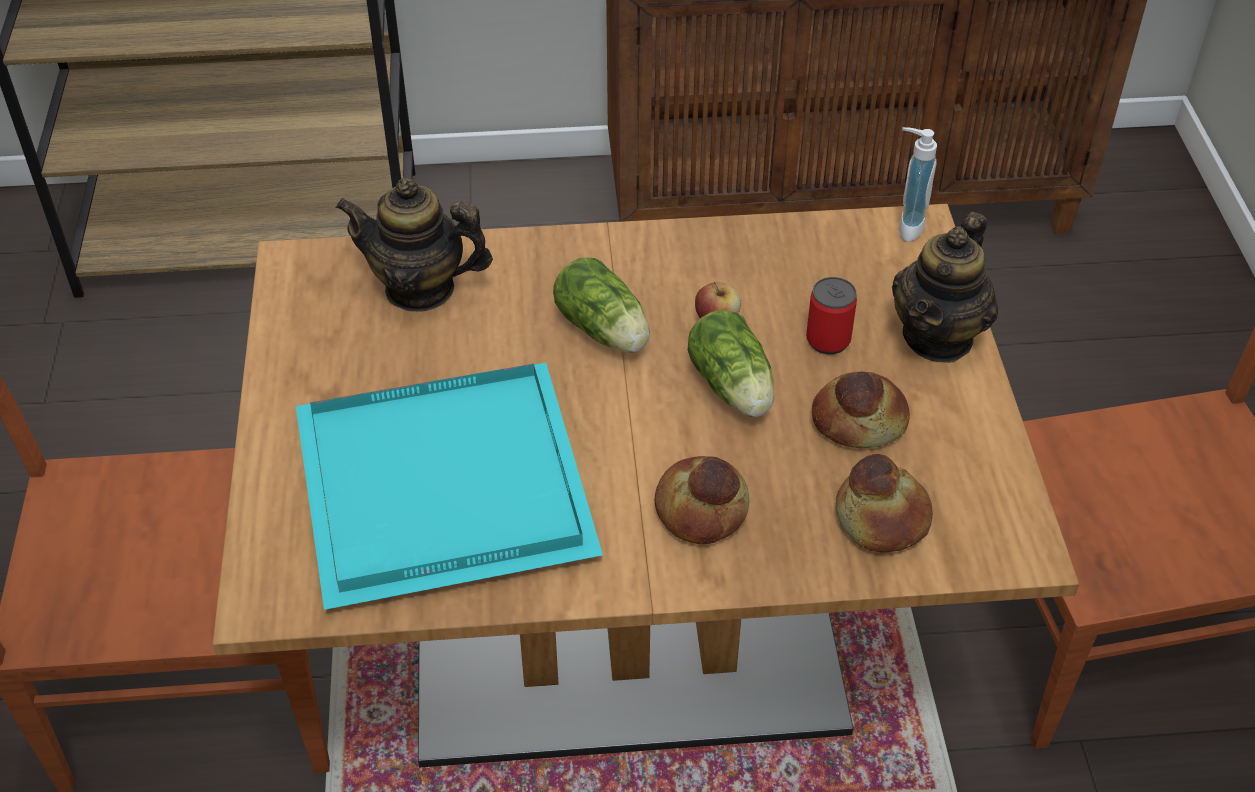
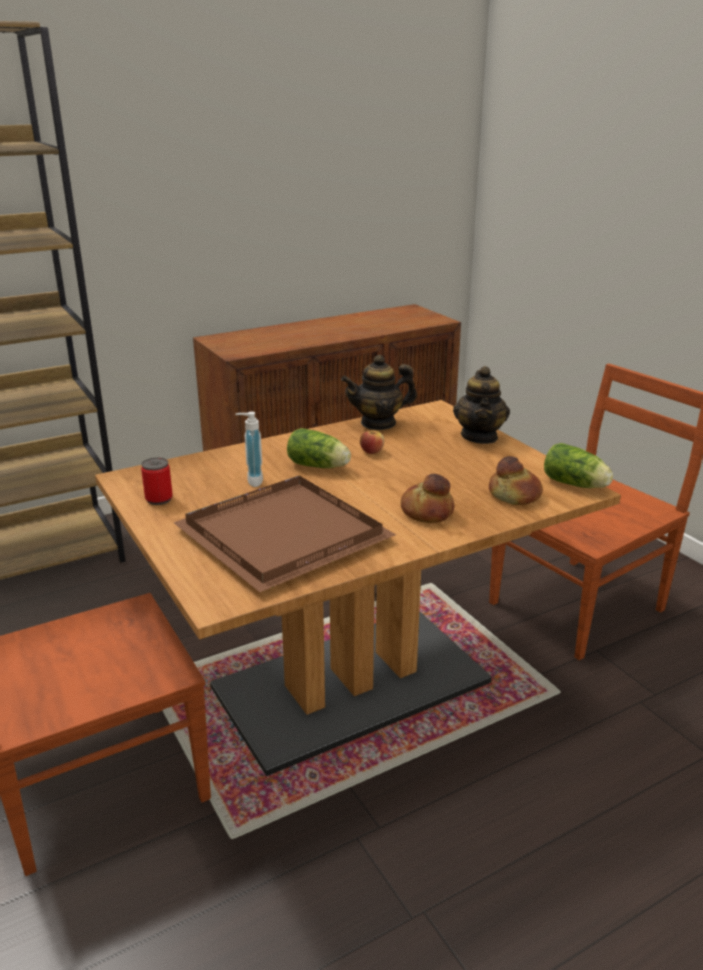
camera: 25 degrees left, 20 degrees down
turquoise tray [296,363,603,610] -> brown tray [173,476,396,592]
teapot [336,178,493,312] -> teapot moved to [341,355,417,430]
lettuce [688,310,774,417] -> lettuce moved to [544,443,613,488]
can [806,277,857,354] -> can moved to [141,457,173,505]
bread [812,372,910,448] -> none
soap dispenser [899,127,937,241] -> soap dispenser moved to [235,412,263,487]

